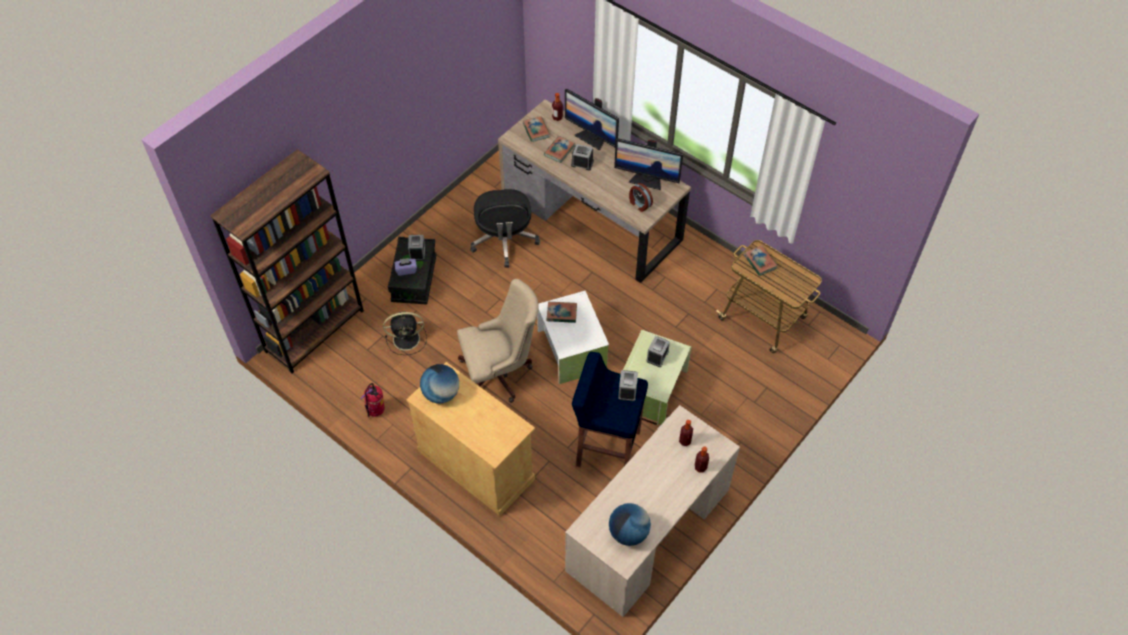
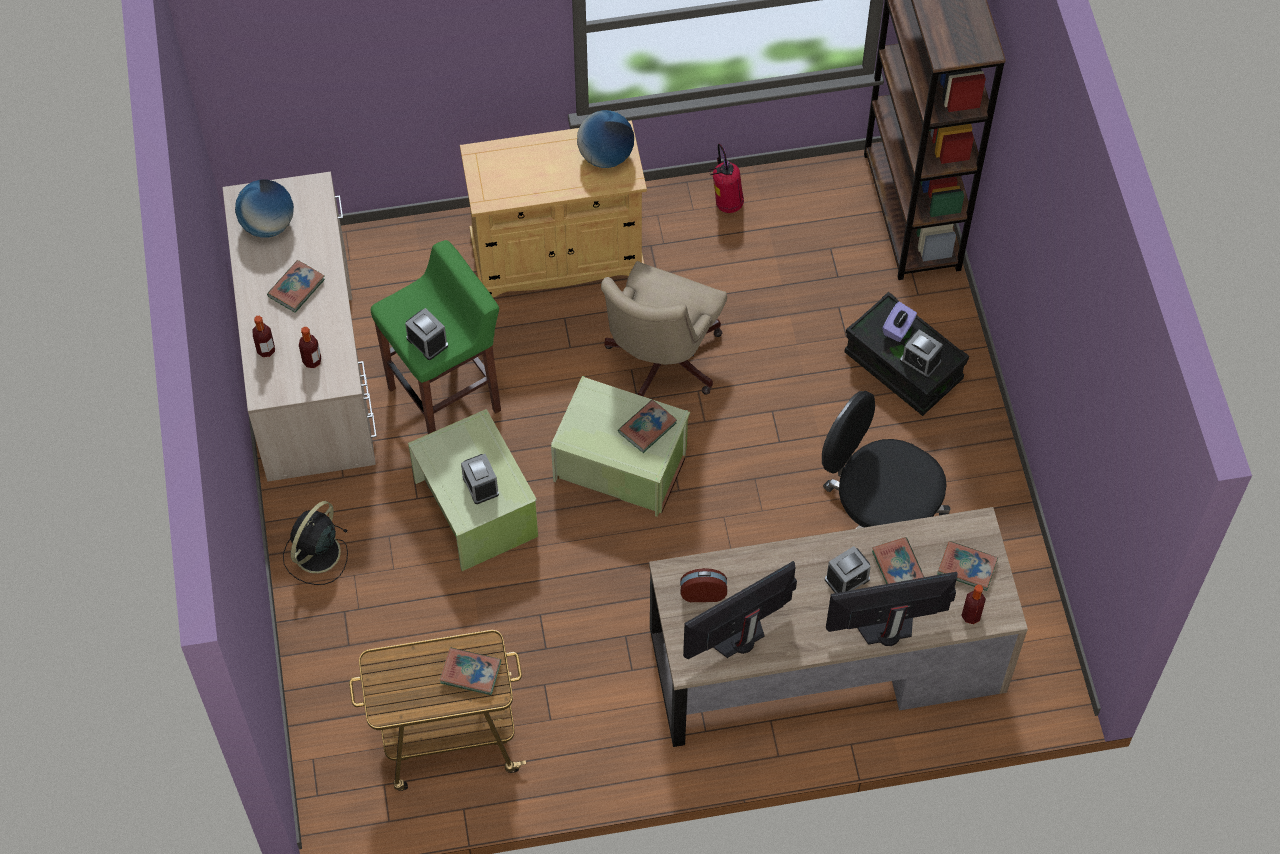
camera: 130 degrees right, 5 degrees up
black fan [383,312,427,355] -> black fan moved to [283,501,348,585]
white storage box [537,291,609,384] -> green storage box [551,376,690,517]
blue stool [572,352,648,467] -> green stool [371,240,501,434]
none -> book [267,260,325,313]

